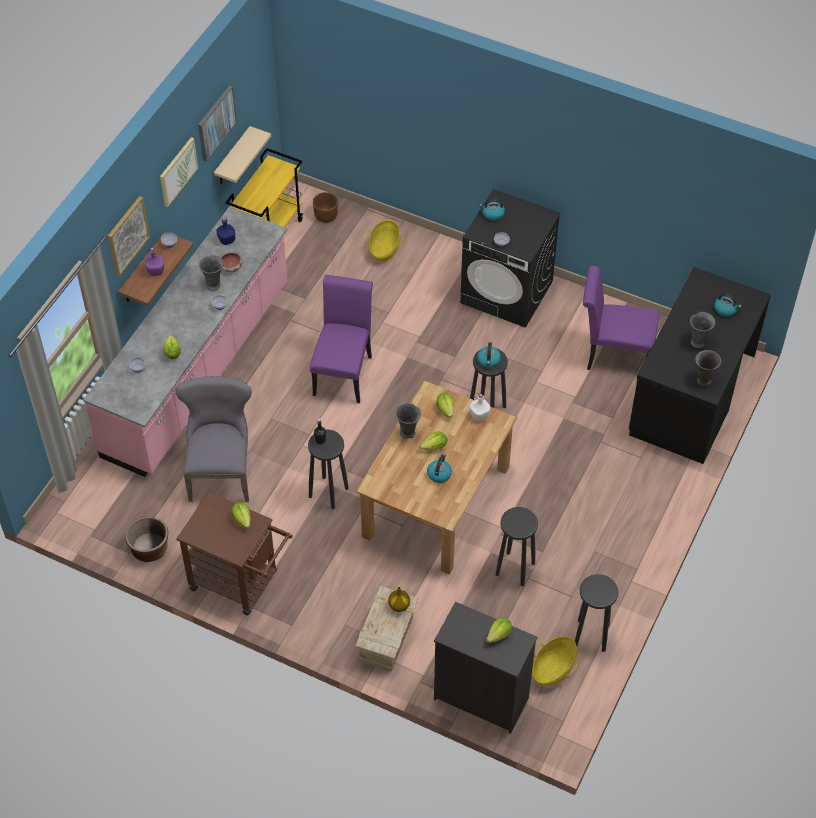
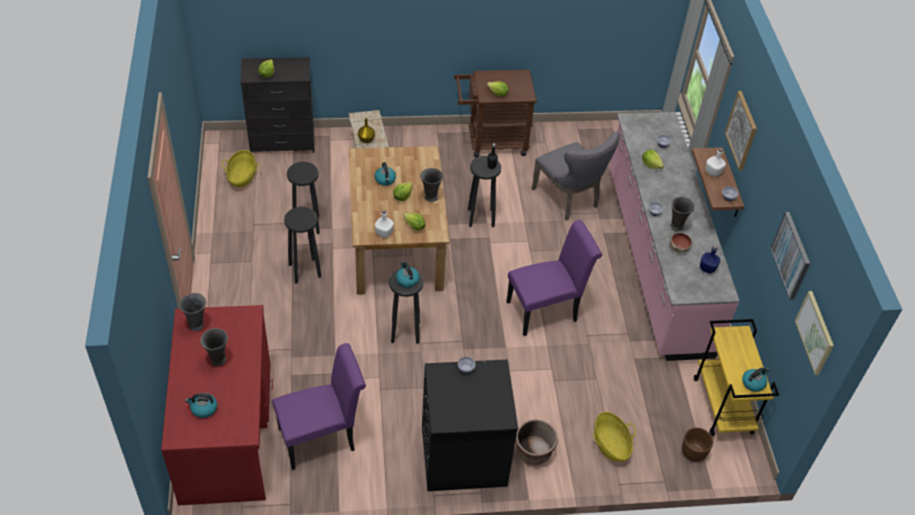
camera: 145 degrees right, 5 degrees down
brown planter [125,517,168,562] -> brown planter moved to [515,420,558,465]
purple bottle [145,248,164,276] -> white bottle [706,148,726,177]
picture [160,137,198,207] -> picture moved to [795,291,834,375]
beige shelf [214,126,271,184] -> none
purple chair [310,275,373,403] -> purple chair turned 90 degrees counterclockwise [506,220,602,336]
kettle [479,199,505,221] -> kettle moved to [742,368,769,392]
black stool [575,574,618,652] -> black stool moved to [284,207,321,283]
black desk [629,267,771,464] -> red desk [161,305,273,506]

